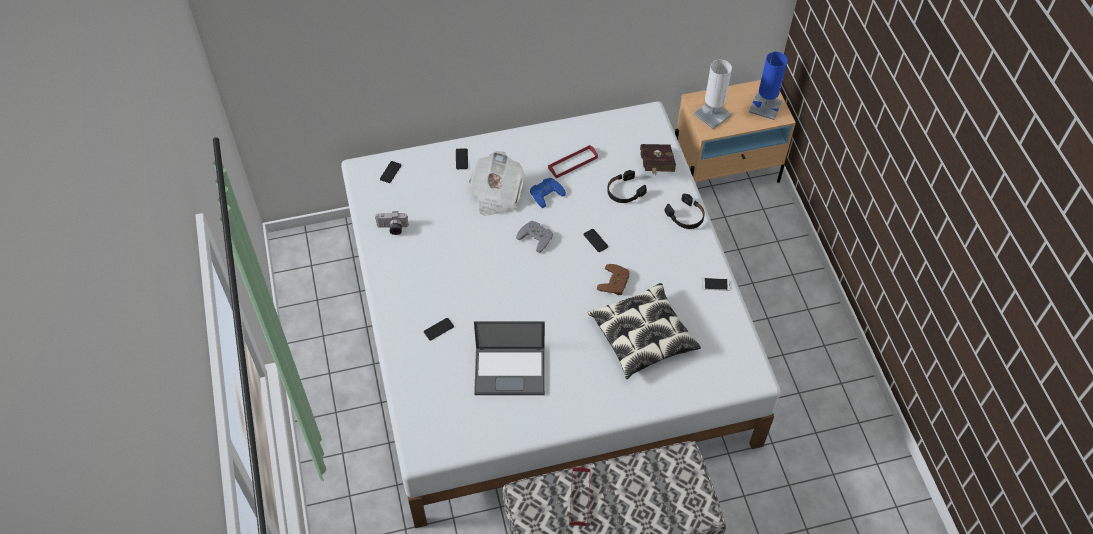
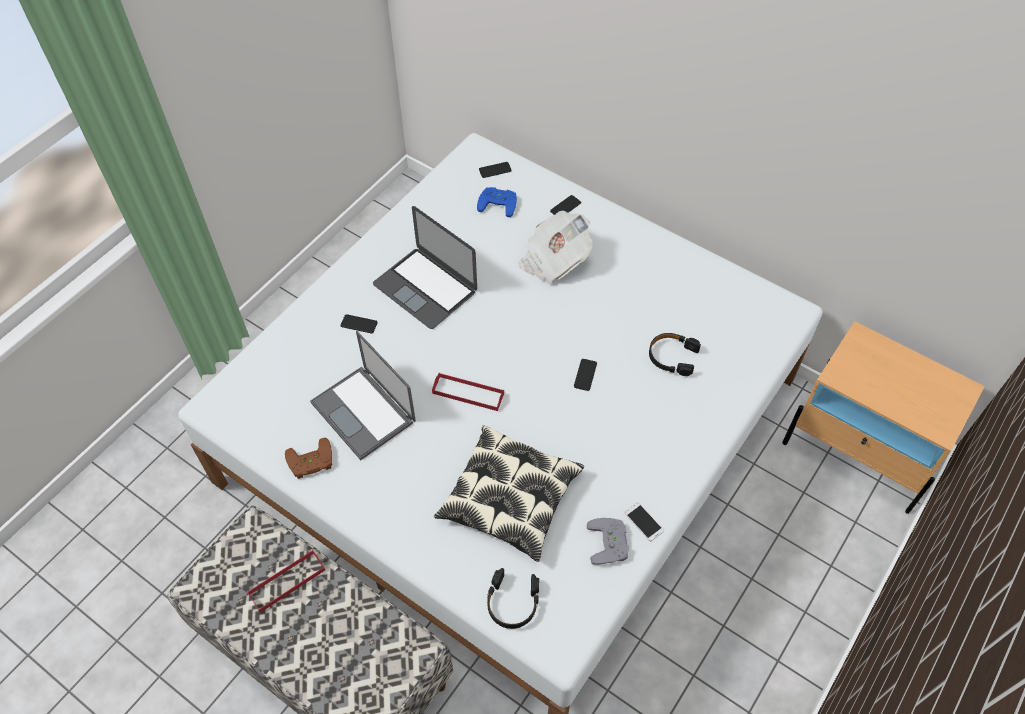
camera: 50 degrees right, 0 degrees up
camera [375,211,409,235] -> none
grey game controller [516,221,553,253] -> grey game controller moved to [587,518,629,565]
blue game controller [530,178,566,208] -> blue game controller moved to [477,187,517,217]
red tray [548,145,598,178] -> red tray moved to [432,373,504,411]
brown game controller [597,264,630,295] -> brown game controller moved to [285,438,332,479]
red book [640,144,676,175] -> none
black headphones [665,193,705,229] -> black headphones moved to [487,568,539,629]
white table lamp [693,60,732,129] -> none
blue table lamp [749,52,788,120] -> none
none -> laptop [373,206,477,329]

